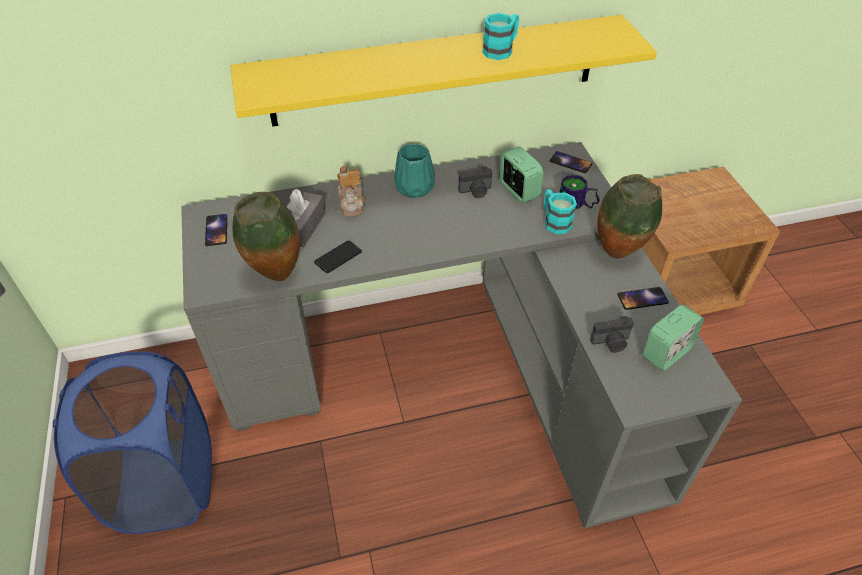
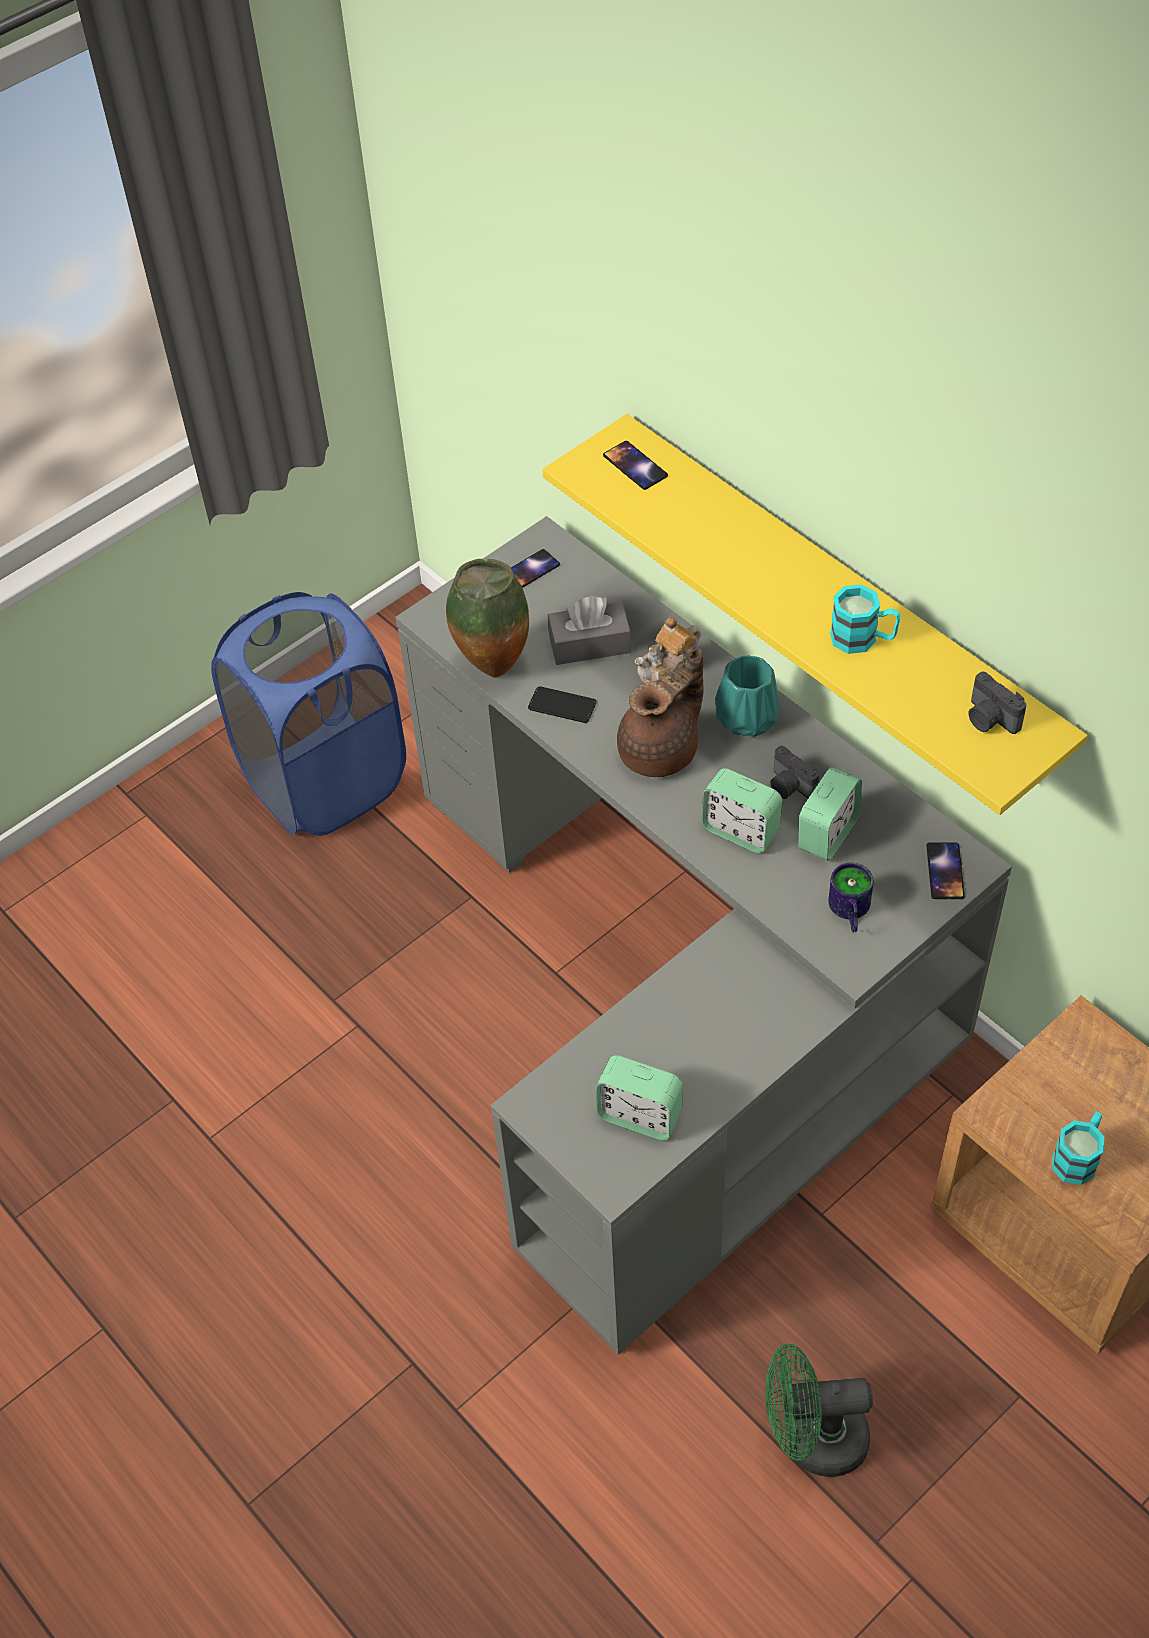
camera: 65 degrees right, 5 degrees up
turquoise mug [544,189,577,234] -> turquoise mug moved to [1052,1112,1104,1185]
camera [590,316,634,353] -> camera moved to [969,672,1026,734]
vase [597,174,662,258] -> none
phone [617,287,669,310] -> phone moved to [603,441,668,490]
none -> brown teapot [617,647,704,777]
none -> alarm clock [702,768,782,853]
none -> green fan [766,1344,873,1477]

